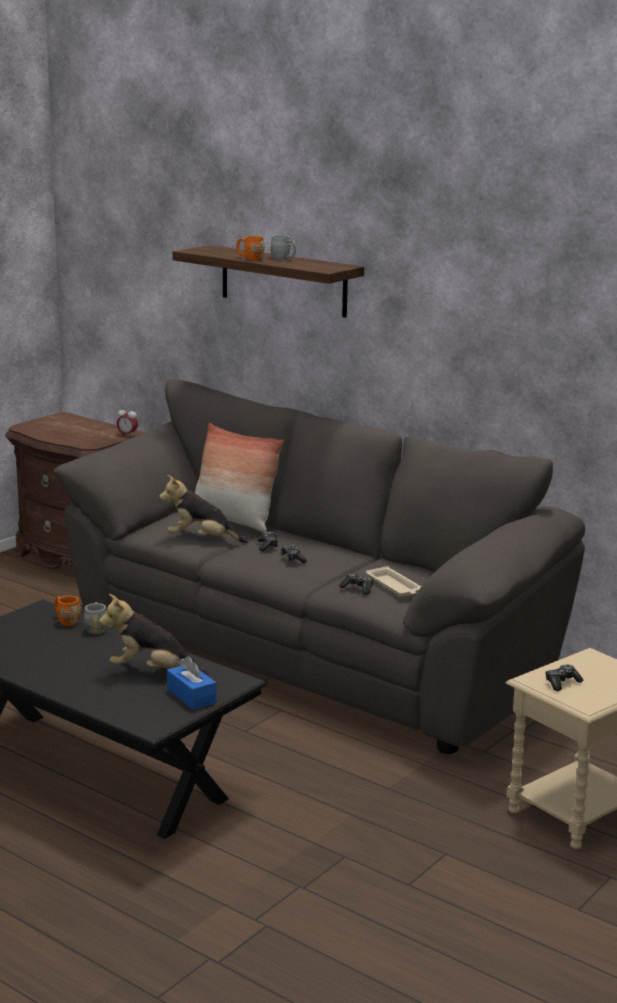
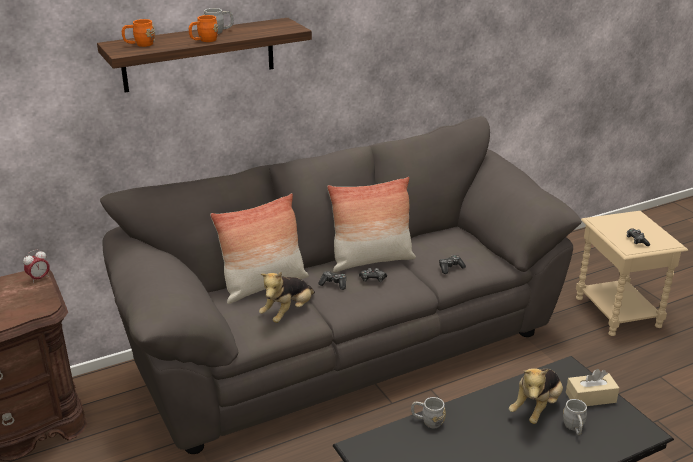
camera: 65 degrees left, 10 degrees up
orange mug [55,596,81,626] -> orange mug moved to [122,19,155,47]
blue tissue box [167,656,217,709] -> beige tissue box [566,369,619,406]
beige tray [366,566,421,597] -> none
none -> pillow [327,177,416,272]
none -> grey mug [563,399,587,435]

